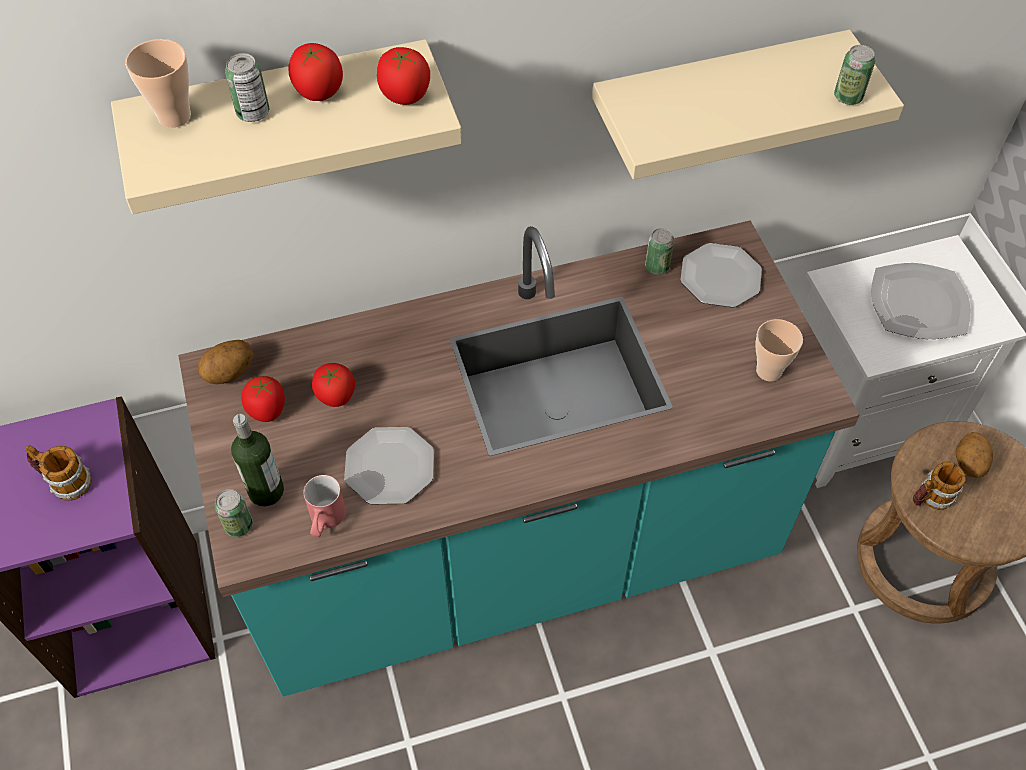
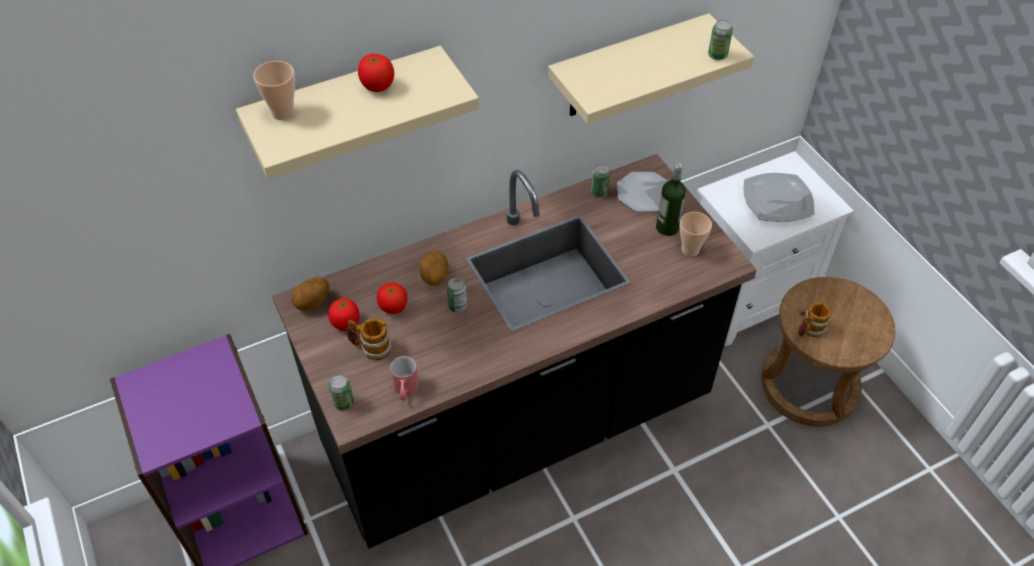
camera: 10 degrees left, 5 degrees down
mug [25,445,91,501] -> mug moved to [346,318,392,360]
turquoise counter [178,220,860,697] -> black counter [272,154,757,549]
can [225,53,269,122] -> can moved to [446,278,467,313]
bottle [231,414,284,506] -> bottle moved to [656,163,686,236]
plate [344,427,434,504] -> none
tomato [377,47,430,105] -> none
potato [956,432,993,478] -> potato moved to [419,250,448,286]

